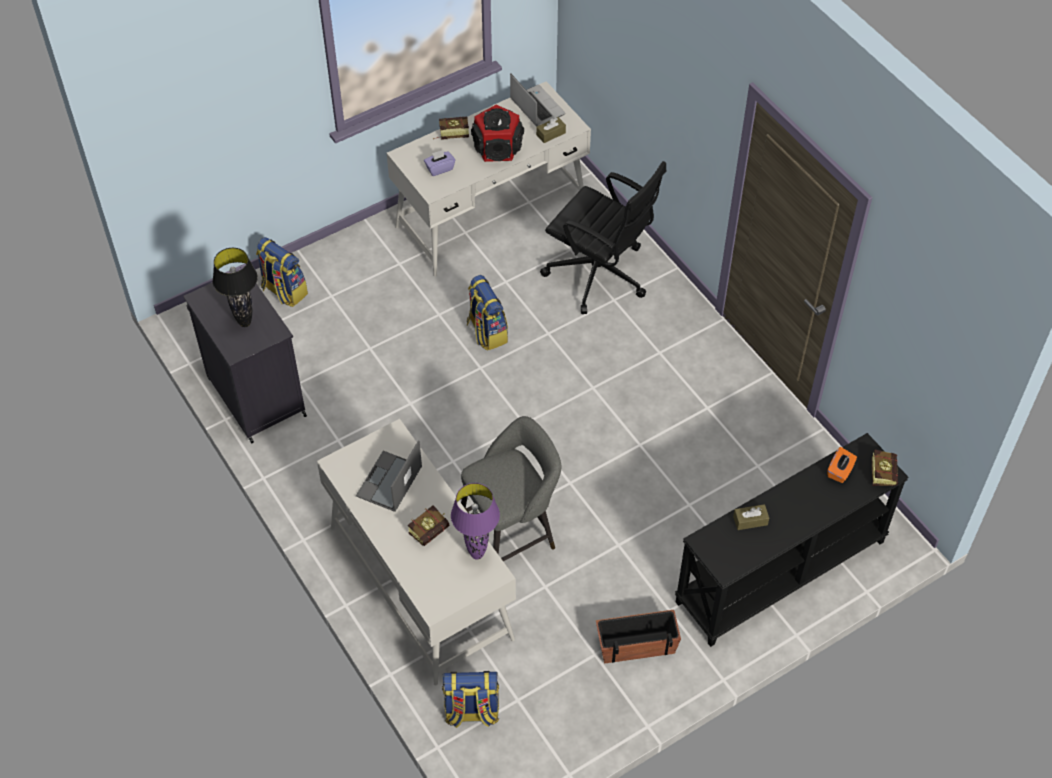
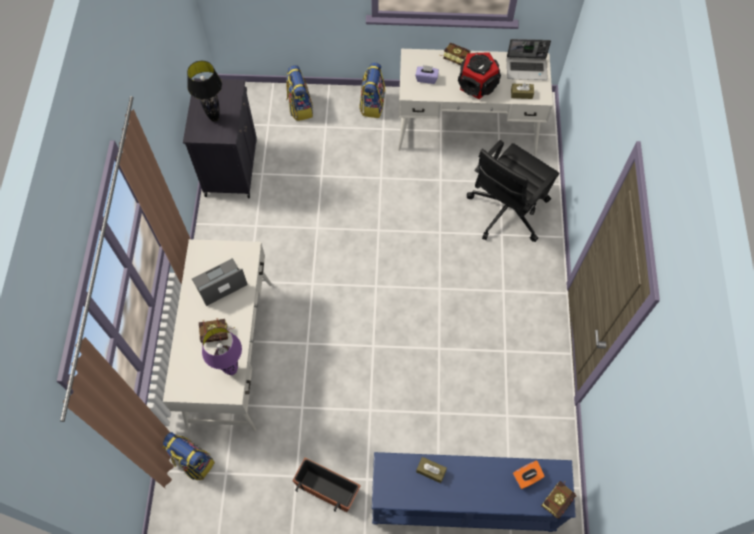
camera: 35 degrees right, 10 degrees up
grey stool [461,416,561,561] -> none
backpack [467,275,508,351] -> backpack moved to [359,62,386,118]
laptop [510,73,565,127] -> laptop turned 90 degrees clockwise [506,39,551,80]
black office chair [540,161,667,314] -> black office chair turned 60 degrees clockwise [467,140,559,242]
black console table [675,433,909,647] -> blue console table [372,452,576,532]

